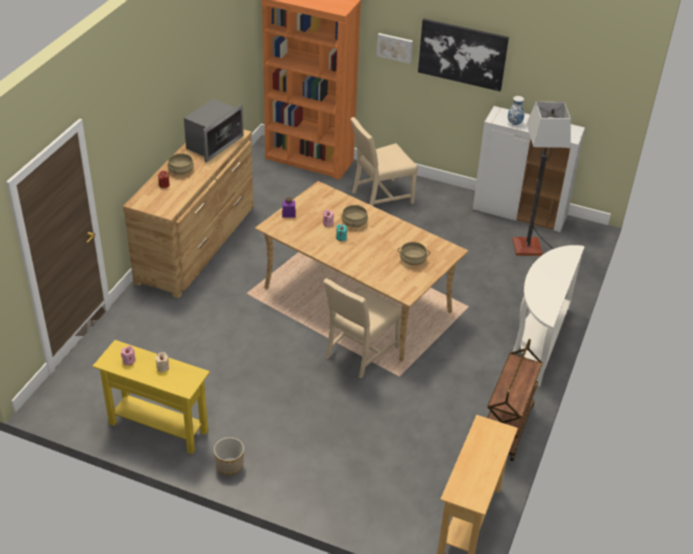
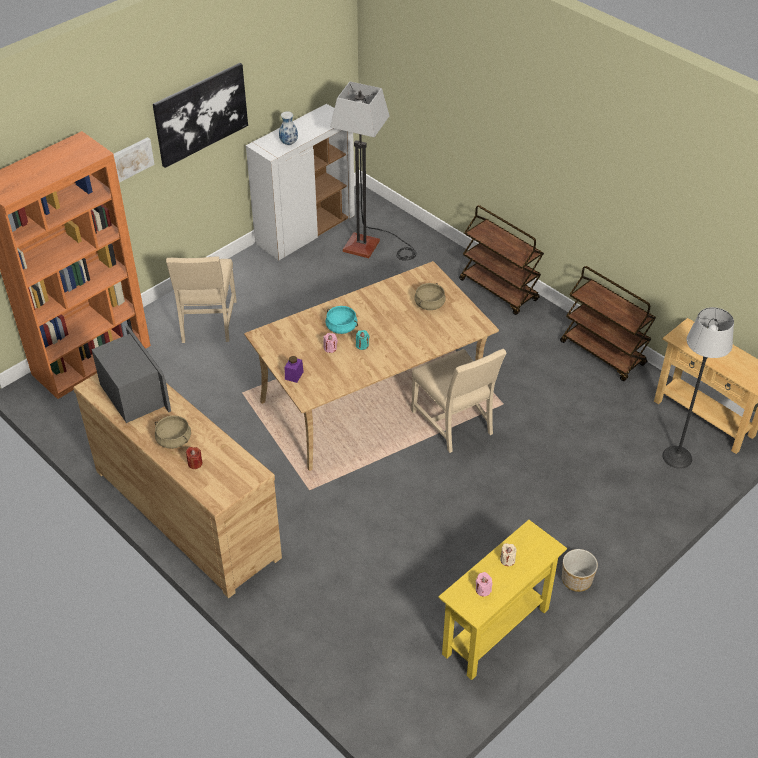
camera: 65 degrees left, 5 degrees up
beige cooking pot [342,205,368,227] -> turquoise cooking pot [325,306,358,334]
white console table [513,245,585,387] -> brown cart [459,205,544,315]
none -> floor lamp [662,307,734,469]

